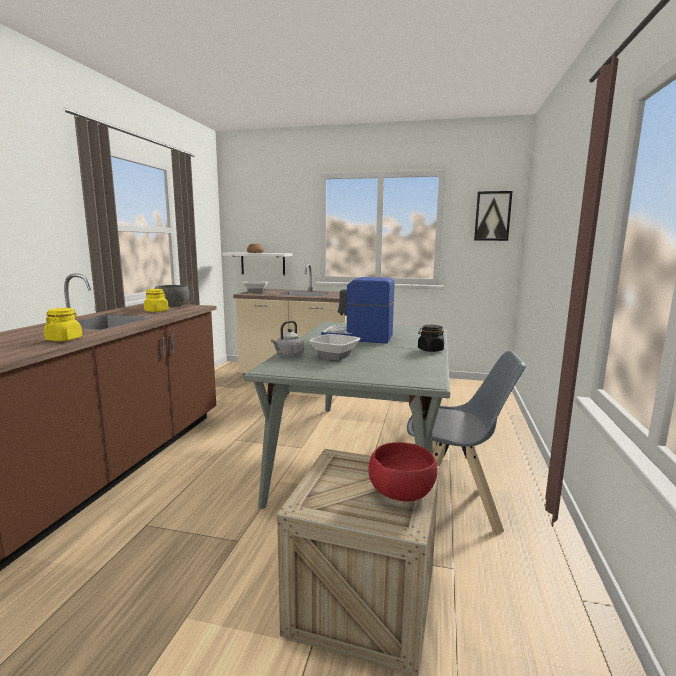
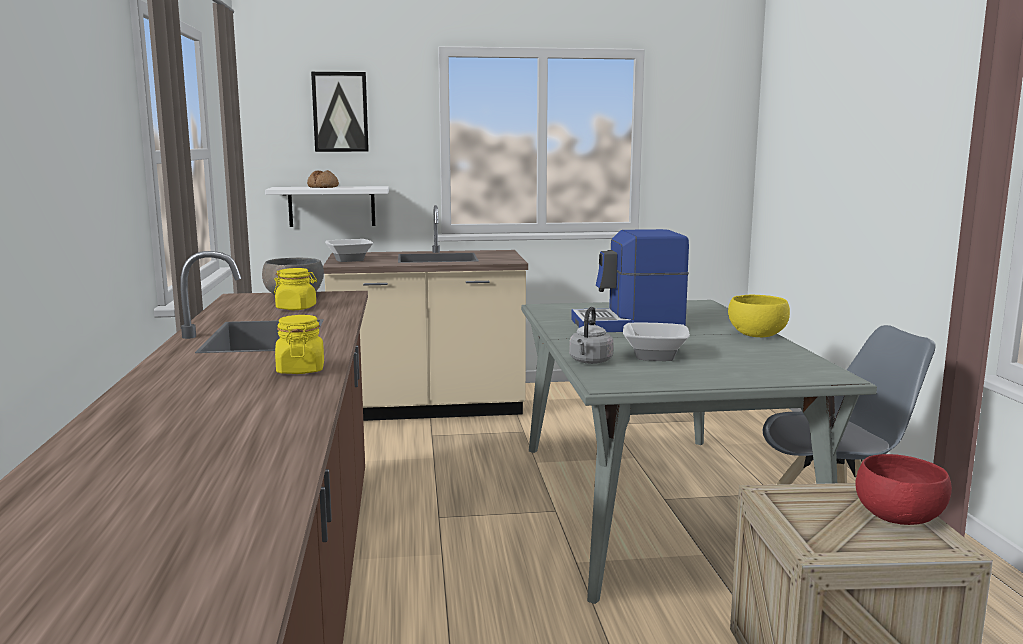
camera: 20 degrees left, 0 degrees up
black jar [418,325,444,352] -> yellow bowl [728,295,790,337]
picture [474,191,513,241] -> picture moved to [311,72,369,152]

